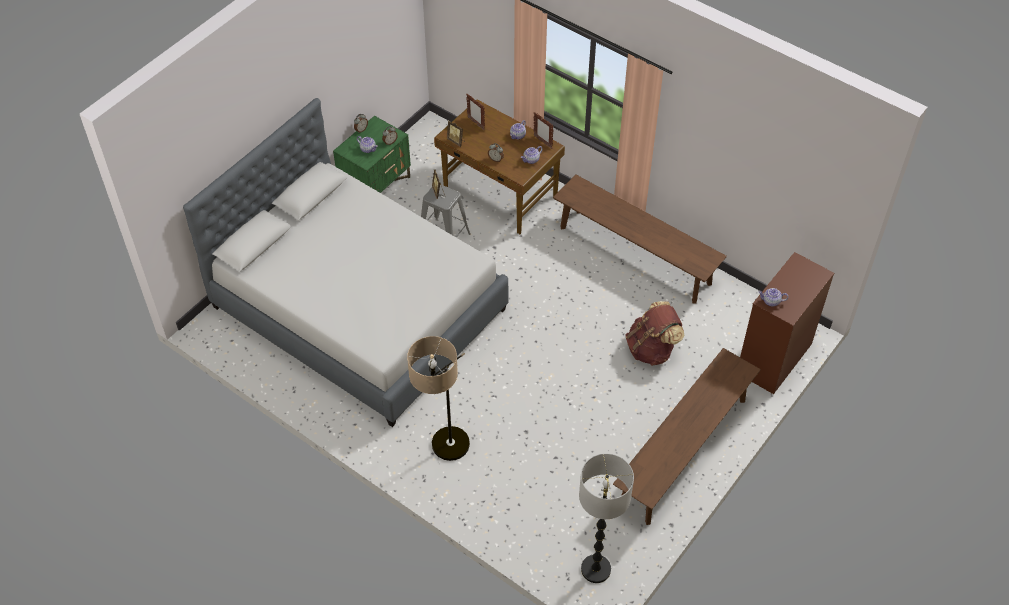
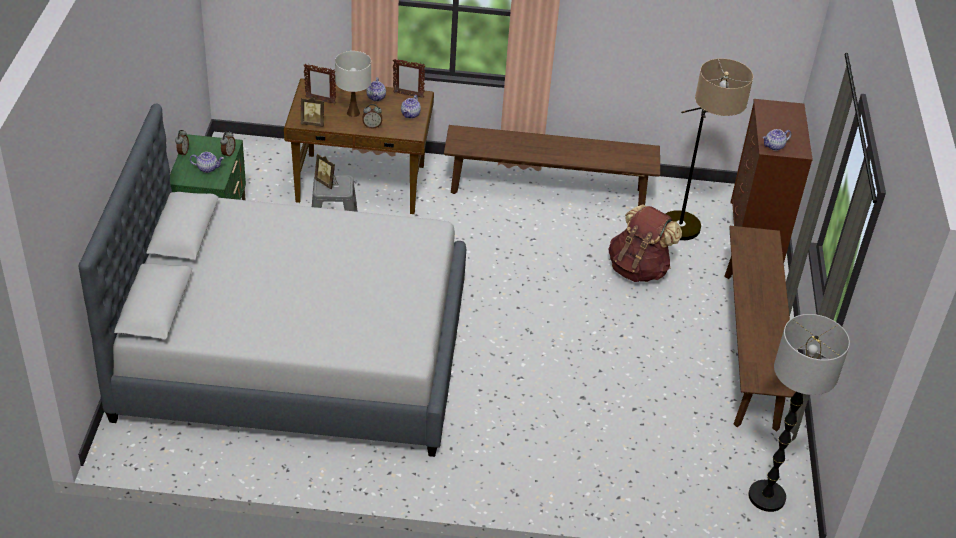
camera: 35 degrees left, 10 degrees down
floor lamp [407,336,470,461] -> floor lamp moved to [665,58,753,240]
none -> white table lamp [335,51,371,117]

